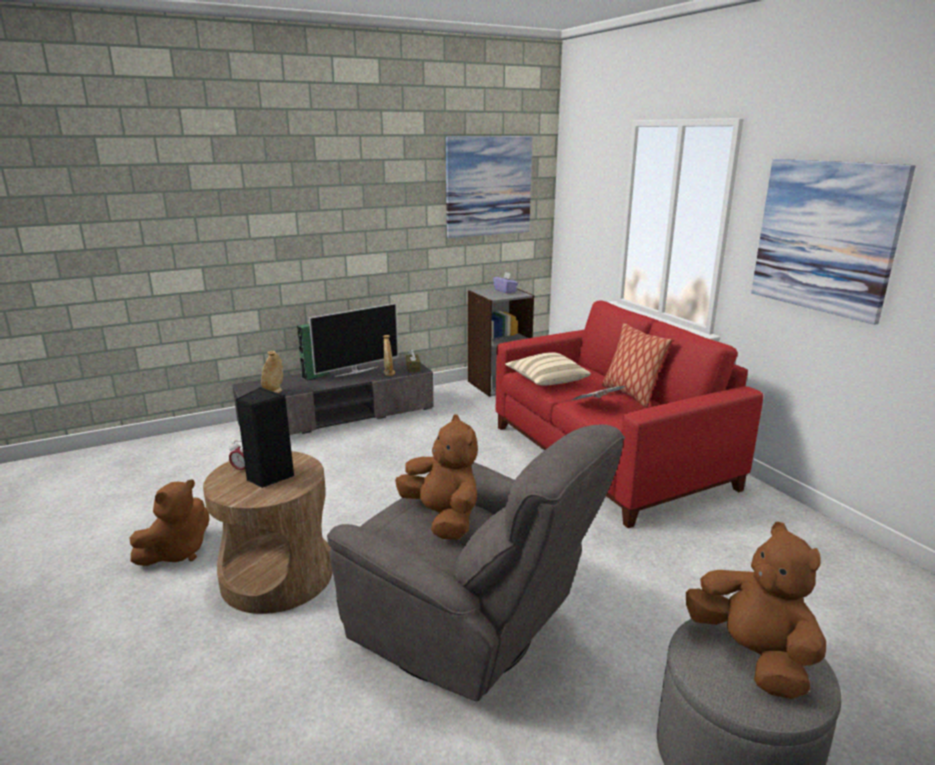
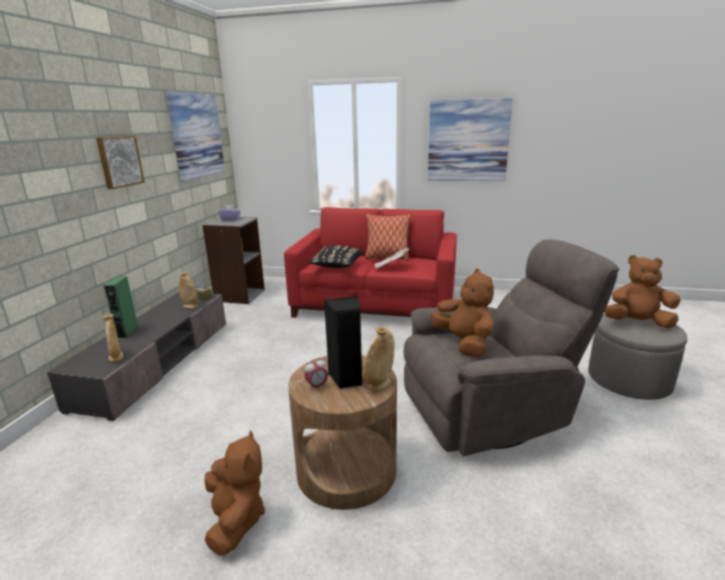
camera: 50 degrees left, 0 degrees up
television [309,303,398,377] -> none
brown plush toy [395,414,478,540] -> brown plush toy turned 60 degrees clockwise [430,269,494,357]
beige pillow [505,352,591,385] -> black pillow [308,246,363,268]
none -> picture [96,136,145,189]
none -> beige vase [363,326,395,392]

